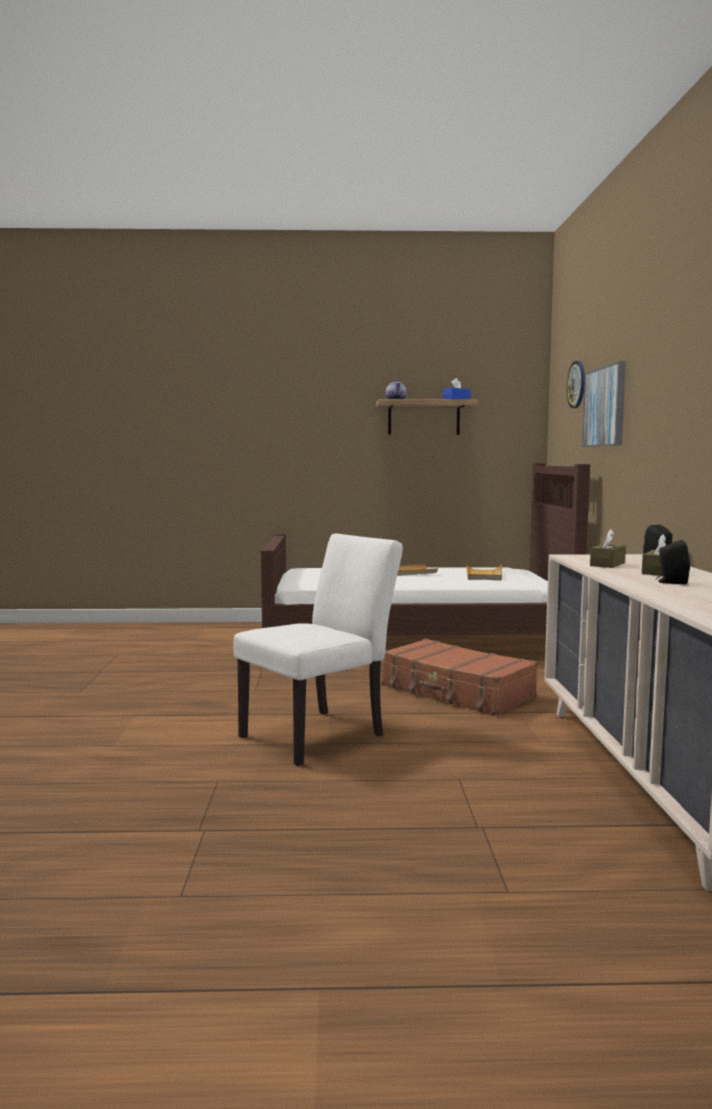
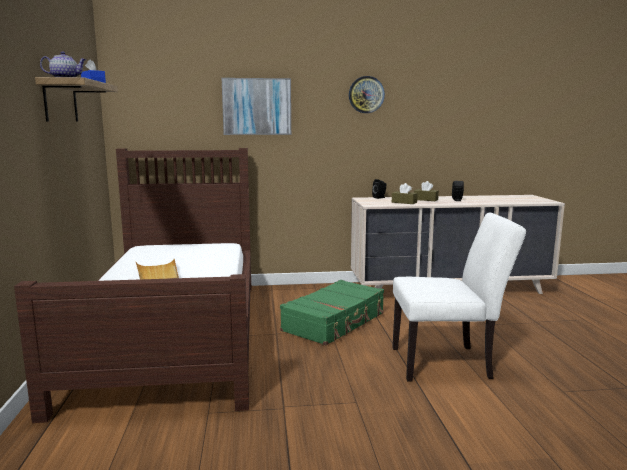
camera: 95 degrees left, 5 degrees up
white chair [234,533,403,766] -> white chair turned 135 degrees clockwise [392,213,526,382]
brown suitcase [382,638,538,716] -> green suitcase [280,280,384,345]
beige tray [465,563,502,580] -> none
wall clock [567,361,585,408] -> wall clock moved to [349,76,385,113]

